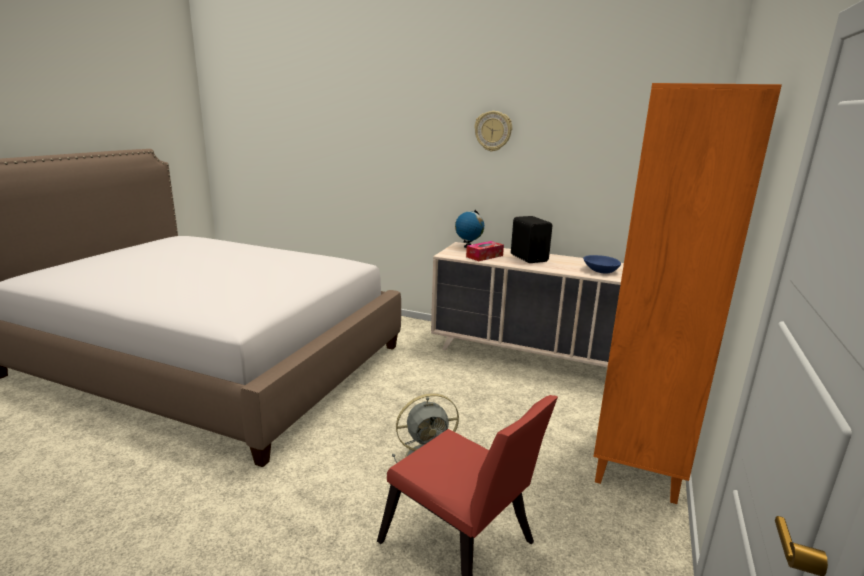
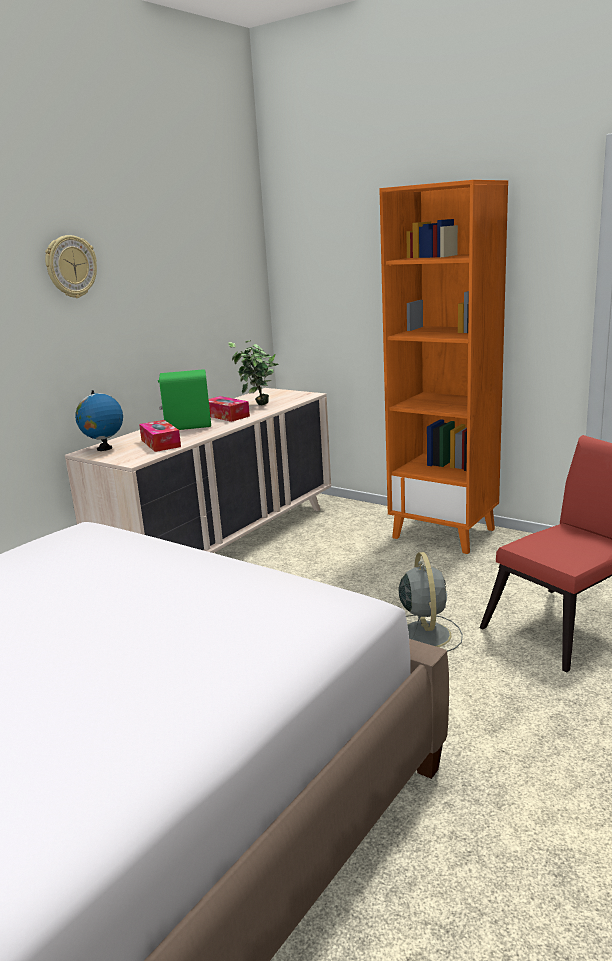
camera: 75 degrees left, 0 degrees up
black speaker [511,216,552,263] -> green speaker [158,369,211,430]
blue bowl [583,255,621,273] -> potted plant [228,340,278,405]
none -> tissue box [209,396,250,422]

